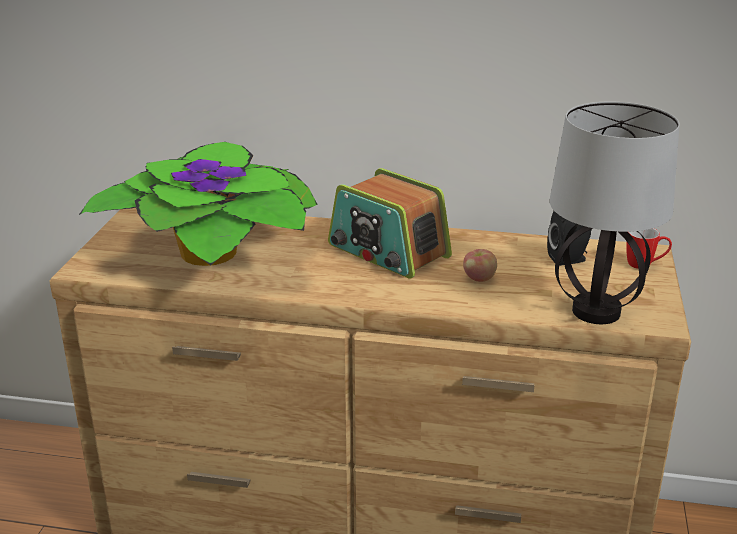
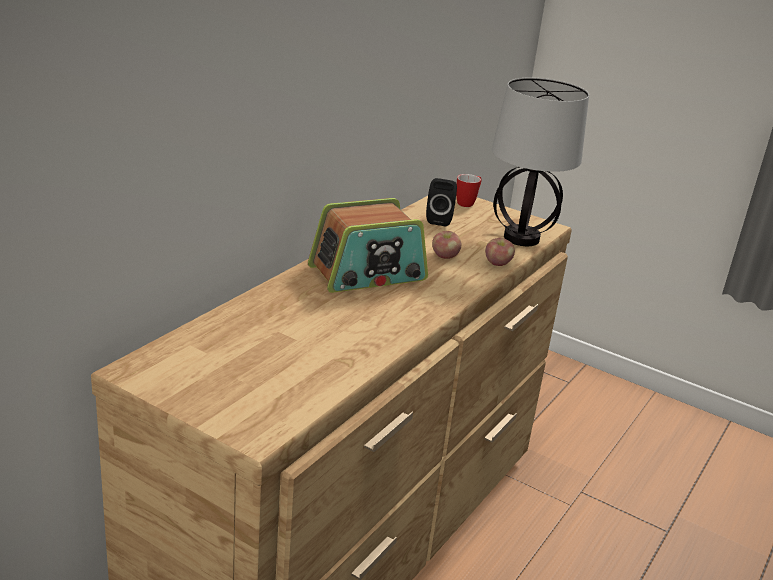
camera: 70 degrees left, 0 degrees up
potted plant [79,142,318,266] -> none
none -> apple [485,238,515,266]

